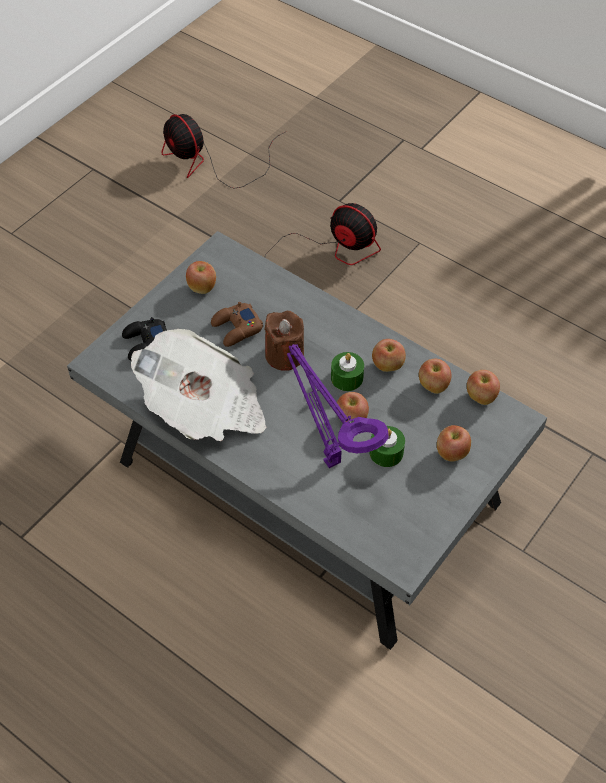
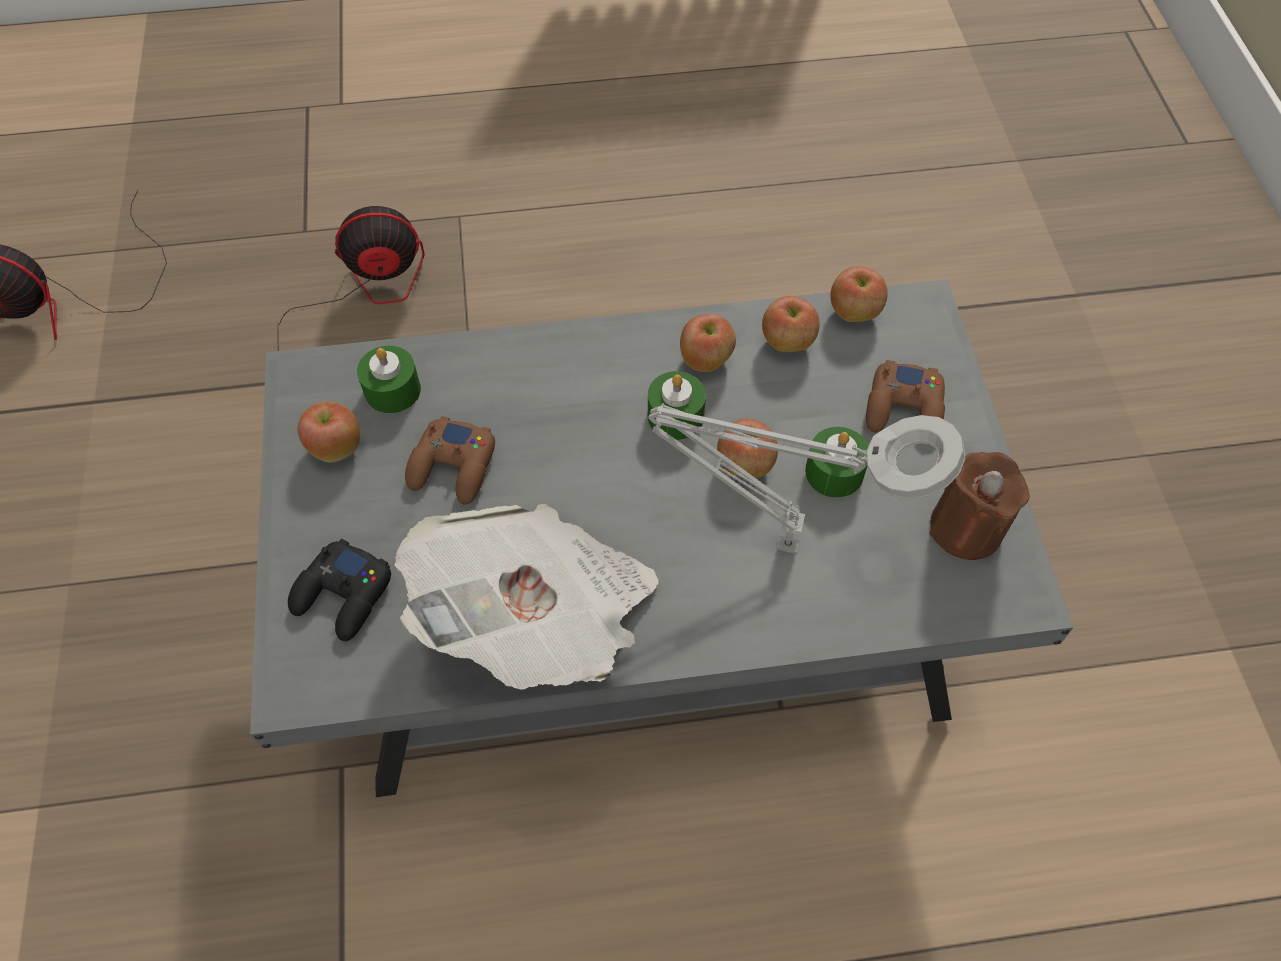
camera: 45 degrees left, 5 degrees up
brown candle [264,311,304,371] -> brown candle moved to [929,452,1030,560]
purple table lamp [287,344,389,468] -> grey table lamp [648,403,965,554]
apple [437,425,471,461] -> brown game controller [866,360,945,432]
none -> green candle [357,346,421,413]

